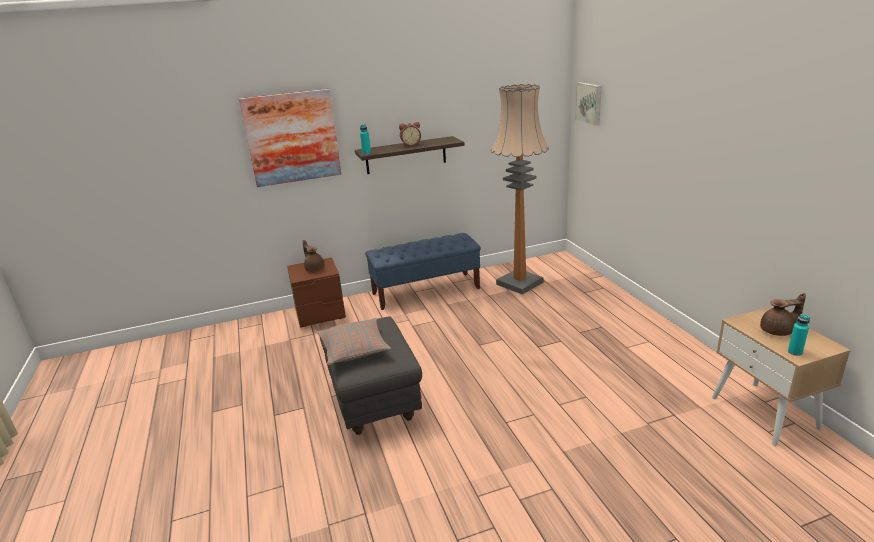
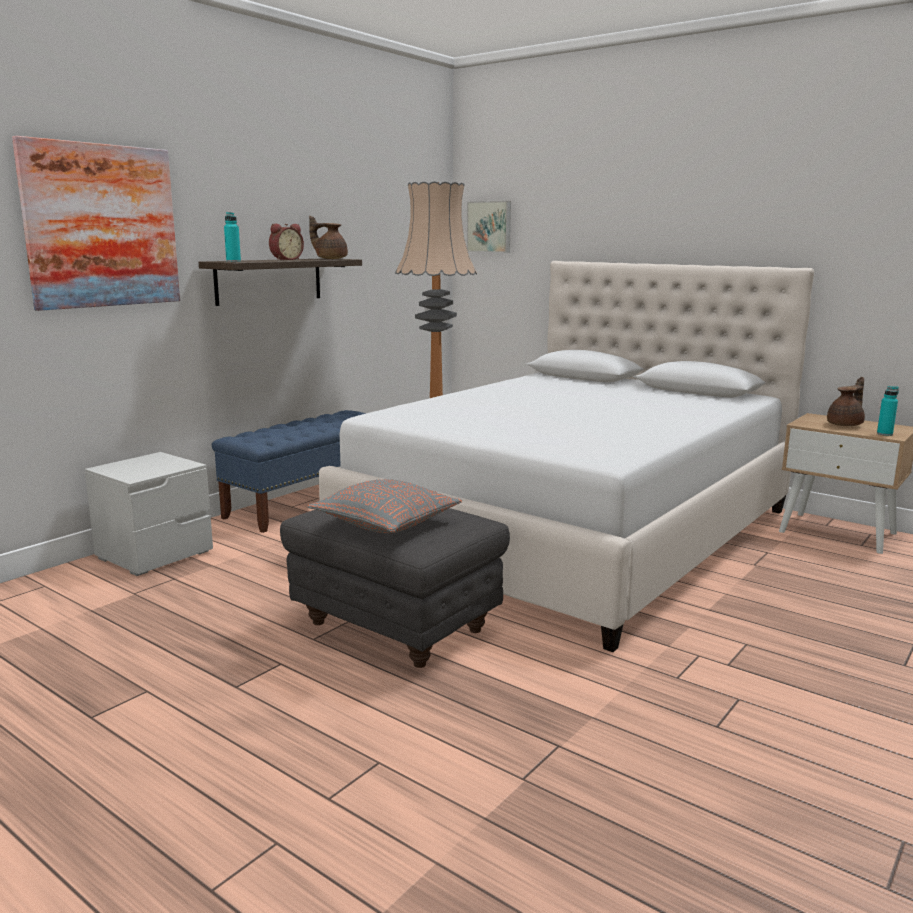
camera: 35 degrees left, 10 degrees down
brown nightstand [287,257,346,328] -> white nightstand [85,452,213,576]
brown teapot [303,240,325,272] -> brown teapot moved to [309,216,348,259]
none -> white bed [319,261,814,652]

